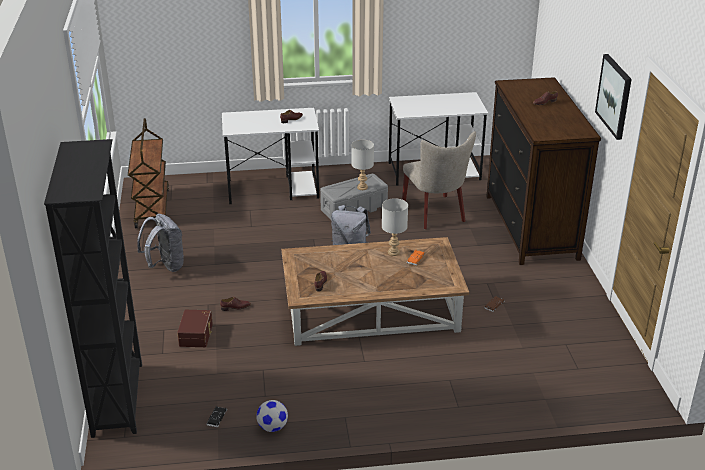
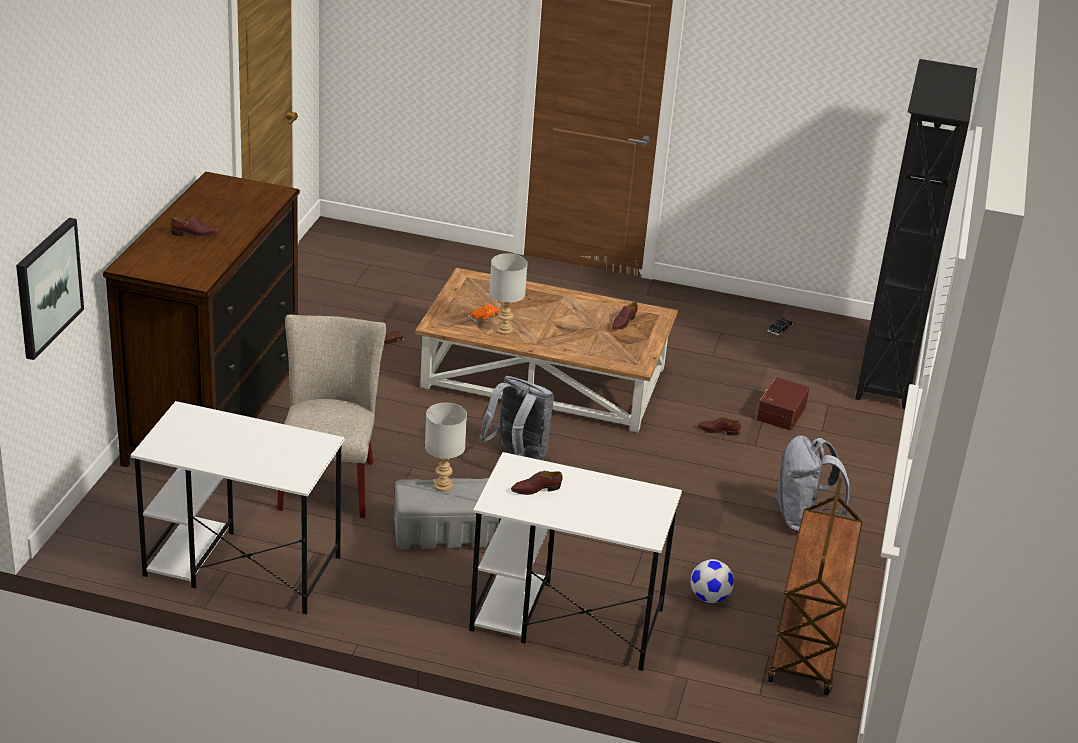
camera: 160 degrees left, 0 degrees up
football [256,400,288,432] -> football moved to [691,559,734,603]
picture [595,54,632,140] -> picture moved to [16,218,84,360]

